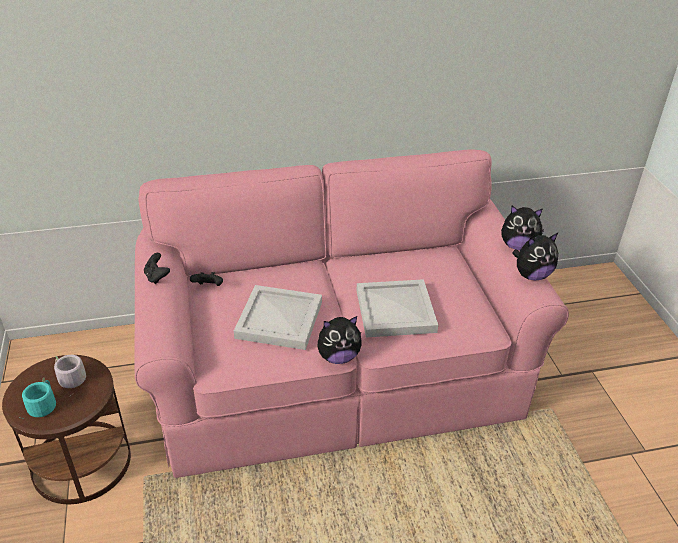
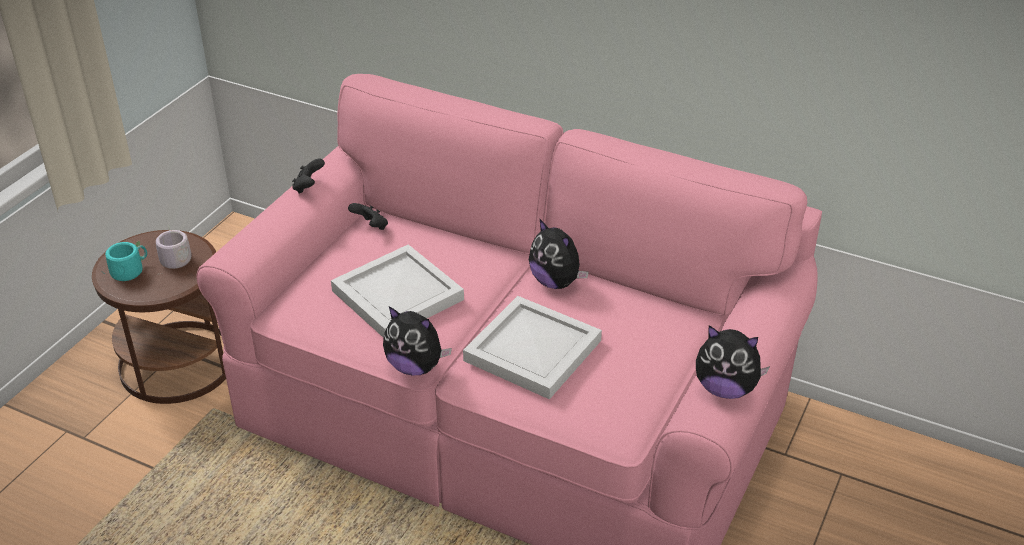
camera: 40 degrees right, 0 degrees up
plush toy [501,206,544,251] -> plush toy moved to [529,218,589,289]

